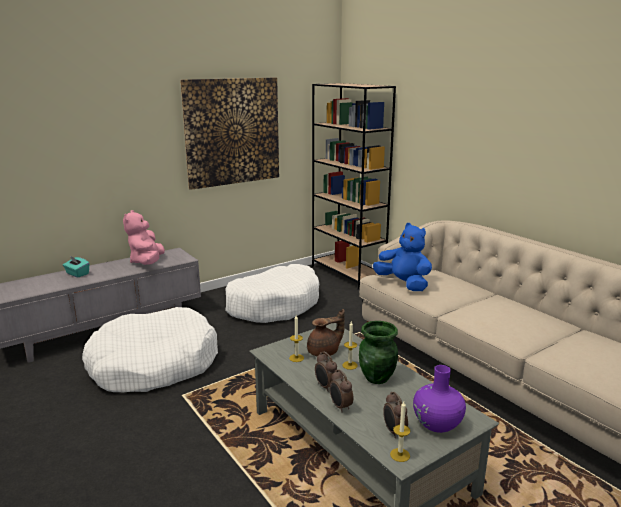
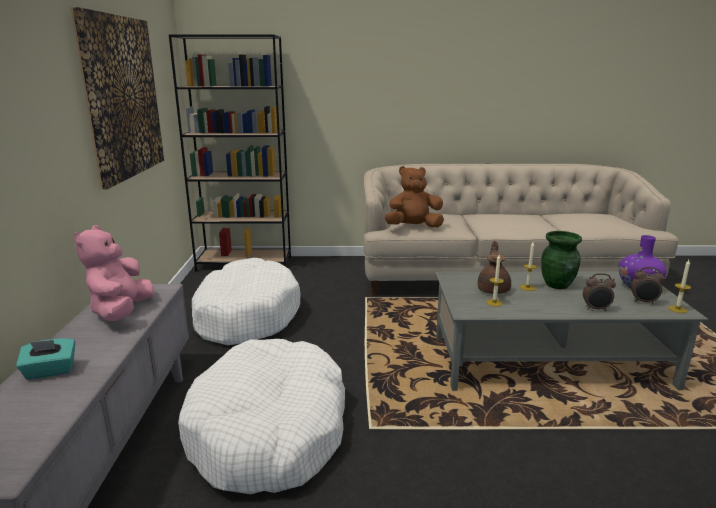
camera: 55 degrees left, 0 degrees up
pink plush toy [123,210,165,265] -> pink plush toy turned 60 degrees clockwise [74,225,155,321]
alarm clock [315,352,337,392] -> none
blue plush toy [373,223,432,291] -> brown plush toy [385,166,444,227]

